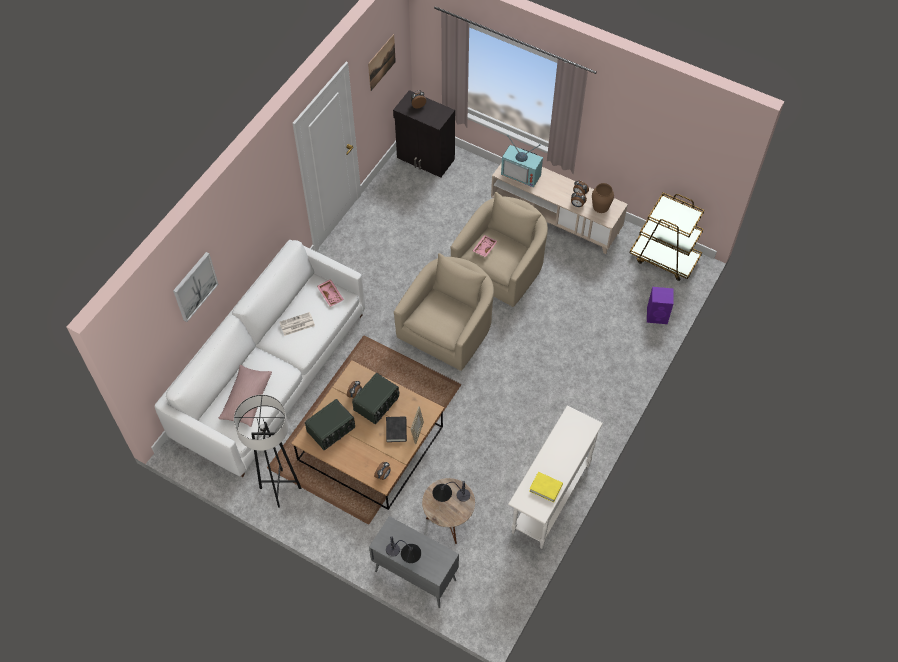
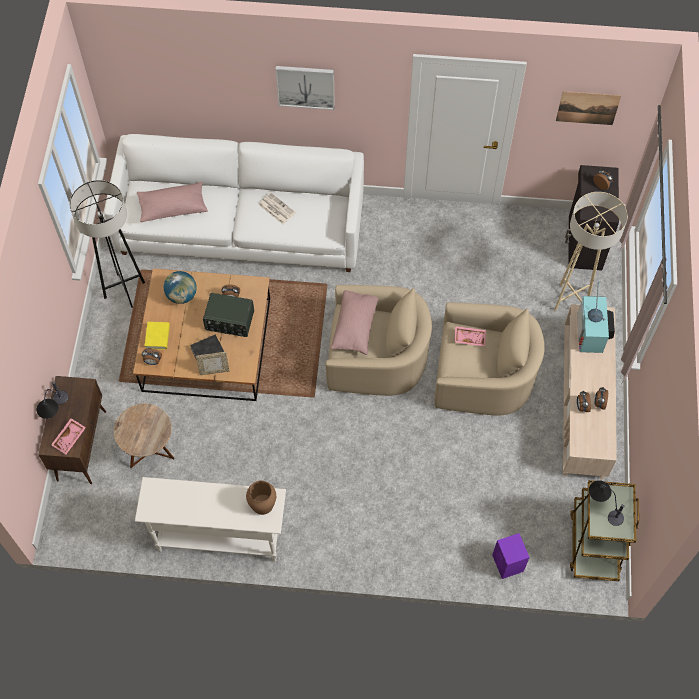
camera: 65 degrees right, 5 degrees up
picture [173,252,218,322] -> picture moved to [276,66,335,110]
radio [305,399,355,450] -> globe [164,271,197,304]
pink tray [317,279,344,307] -> pink tray moved to [51,418,86,454]
grey cabinet [369,516,459,608] -> brown cabinet [38,376,106,484]
table lamp [433,481,470,502] -> table lamp moved to [589,480,624,526]
yellow book [529,472,563,503] -> yellow book moved to [144,322,170,350]
brown vase [592,183,614,213] -> brown vase moved to [246,481,276,515]
none -> pink pillow [331,290,379,355]
none -> beige floor lamp [554,192,628,311]

